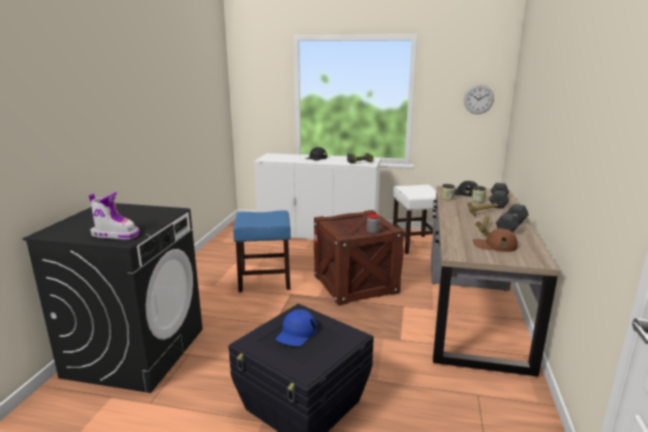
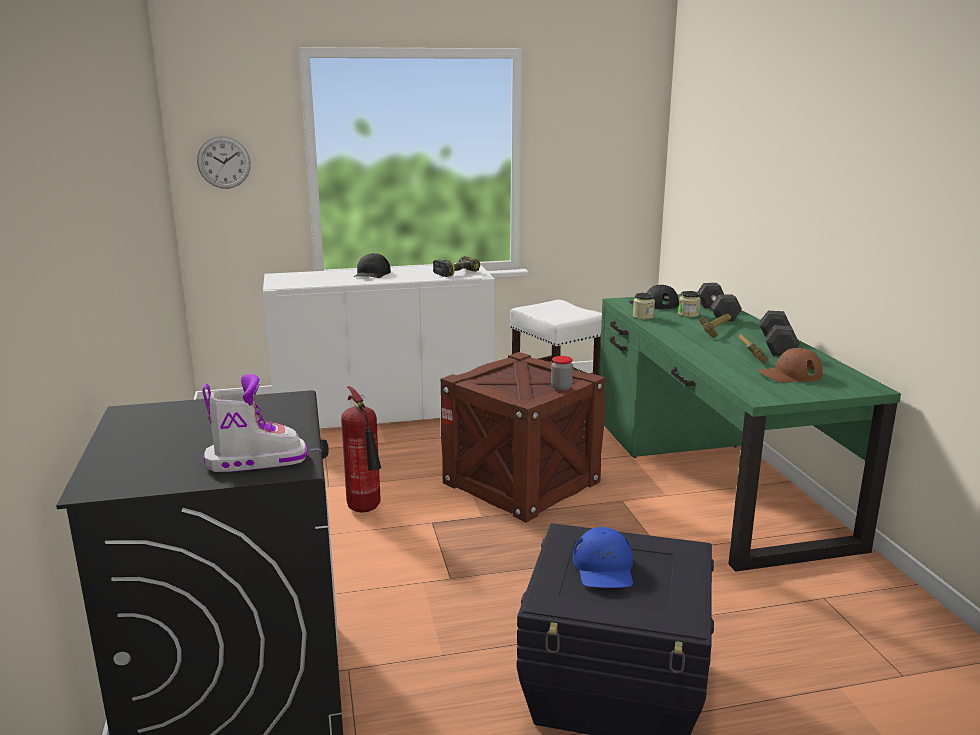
camera: 25 degrees left, 0 degrees up
blue stool [233,210,291,292] -> fire extinguisher [341,386,381,513]
brown desk [431,186,560,377] -> green desk [599,294,901,572]
wall clock [464,85,494,114] -> wall clock moved to [197,136,251,189]

